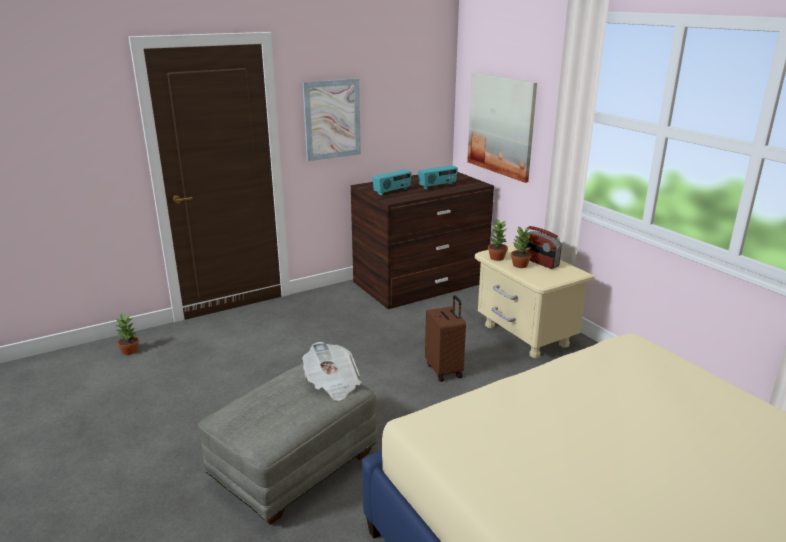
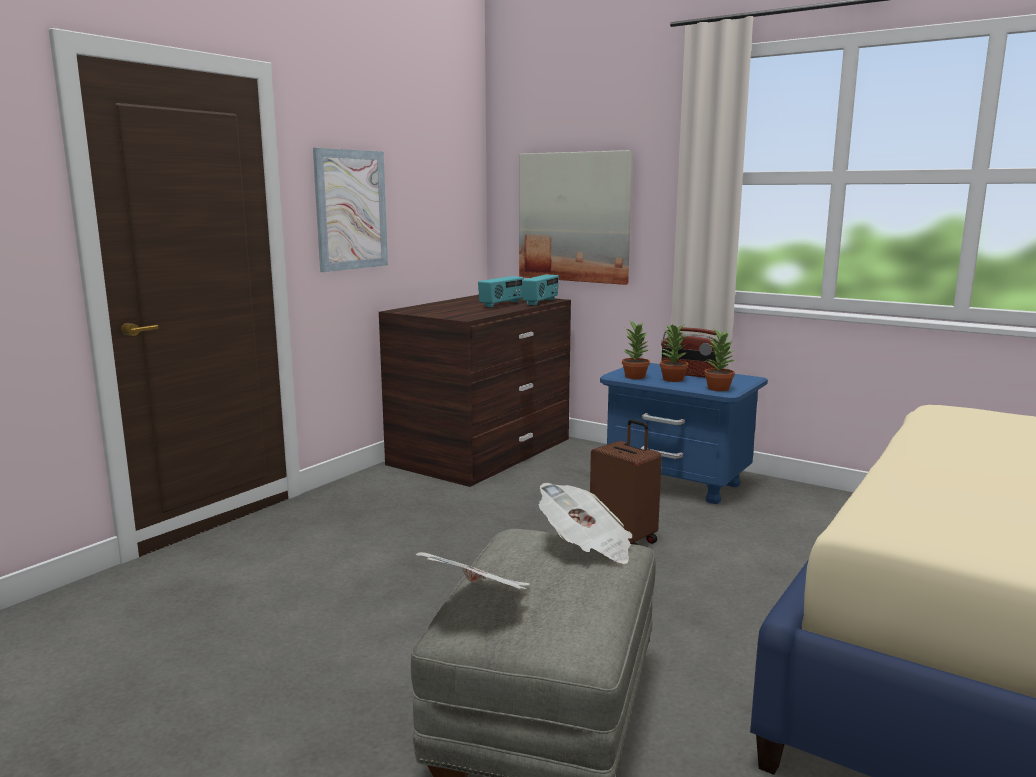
camera: 25 degrees left, 10 degrees down
potted plant [116,313,139,355] -> potted plant moved to [704,328,735,391]
radio [372,169,412,196] -> radio moved to [522,274,559,305]
beige nightstand [475,243,594,358] -> blue nightstand [600,363,768,504]
none -> newspaper [416,552,530,589]

